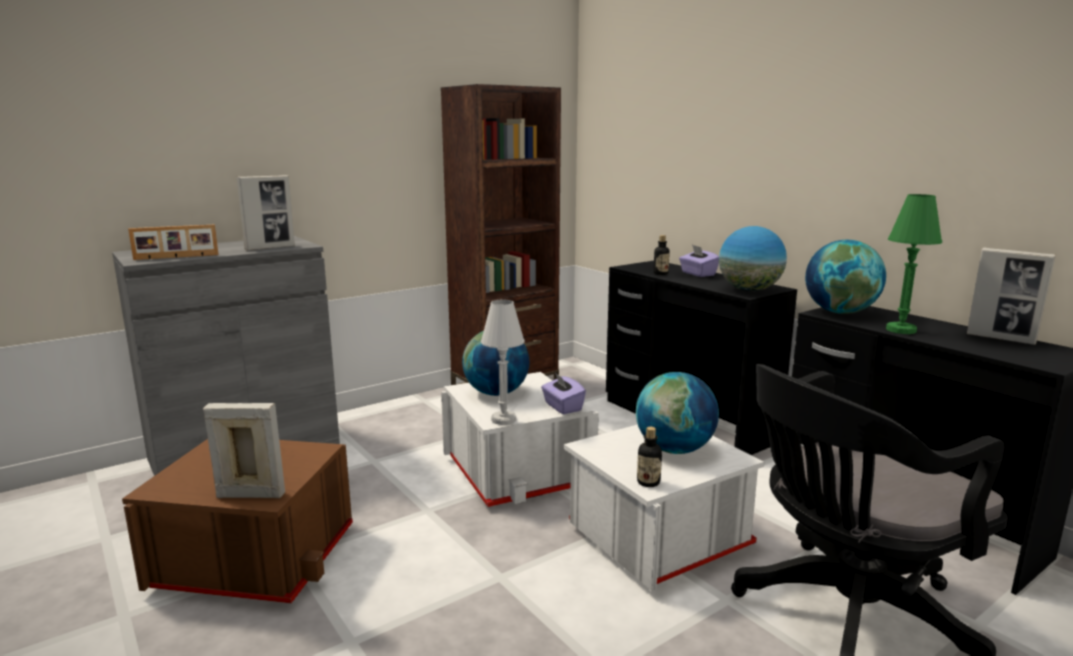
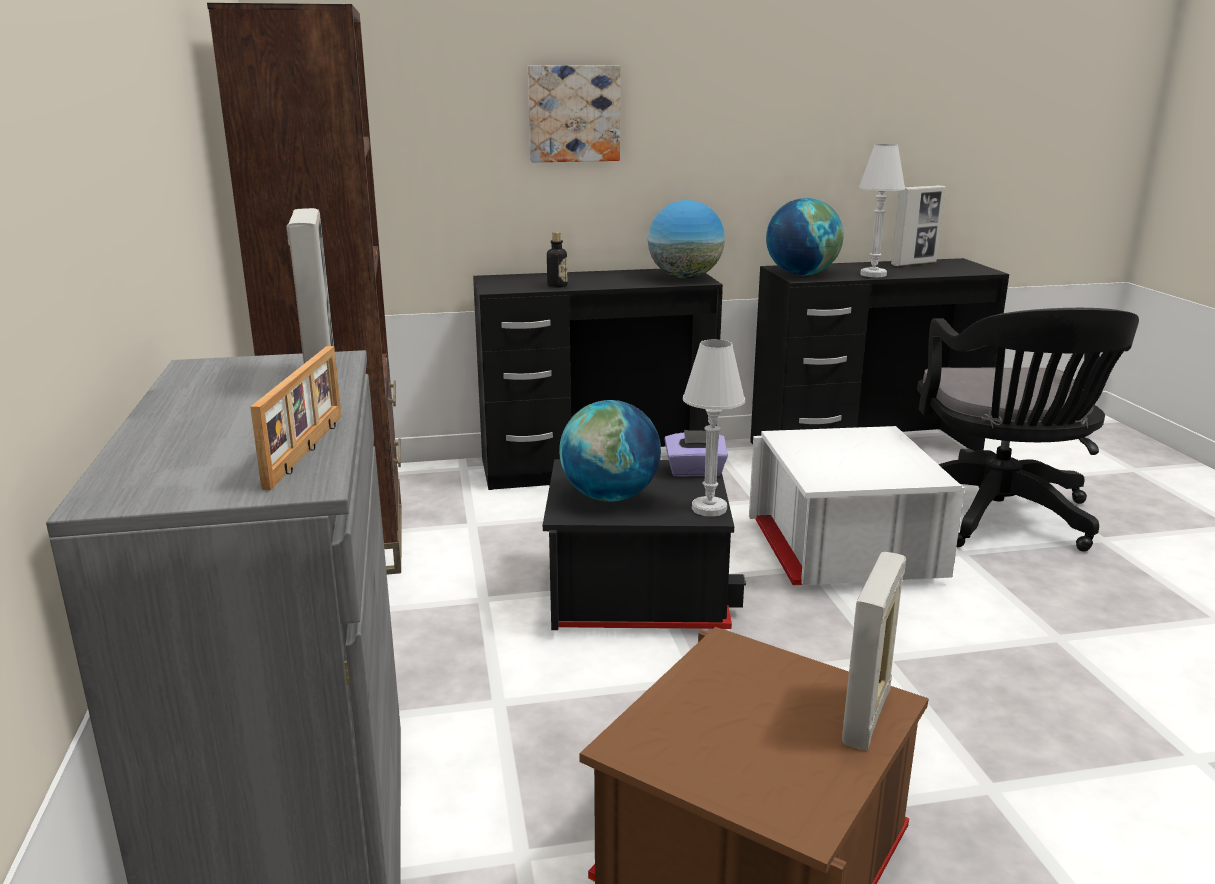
camera: 65 degrees left, 5 degrees up
white storage box [441,372,599,507] -> black storage box [543,459,746,630]
globe [636,372,719,454] -> none
bottle [637,427,662,487] -> none
purple tissue box [679,245,719,277] -> none
green table lamp [886,194,942,334] -> white table lamp [859,144,905,277]
none -> picture [528,66,620,162]

